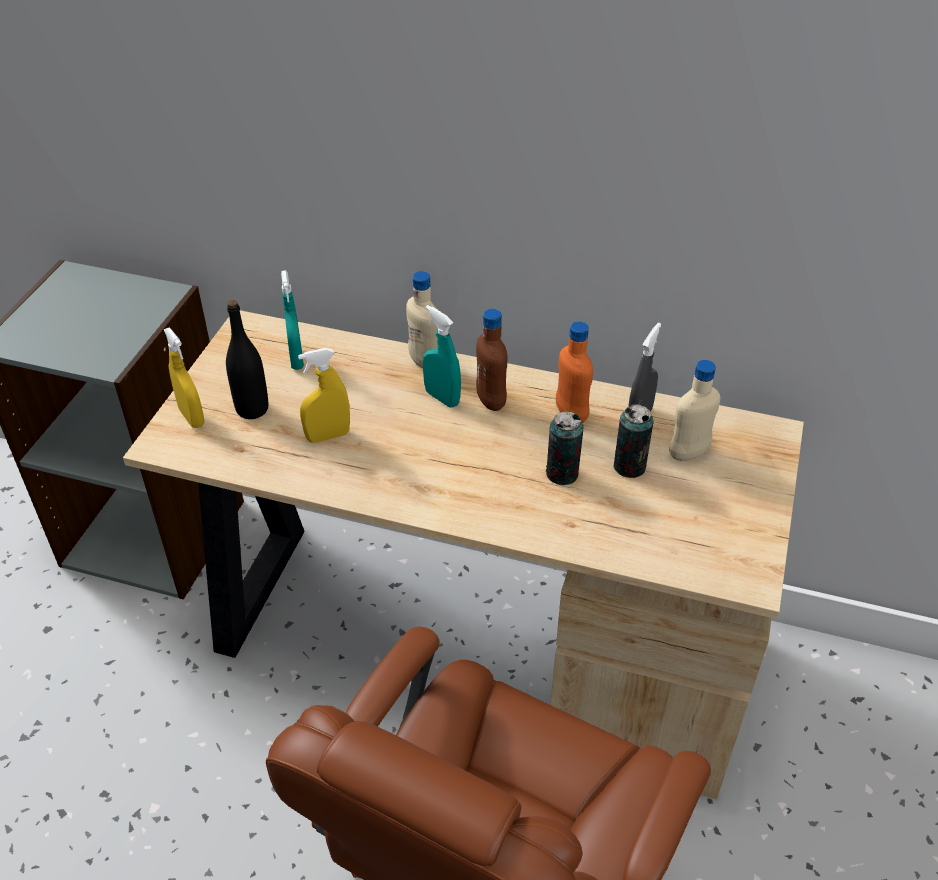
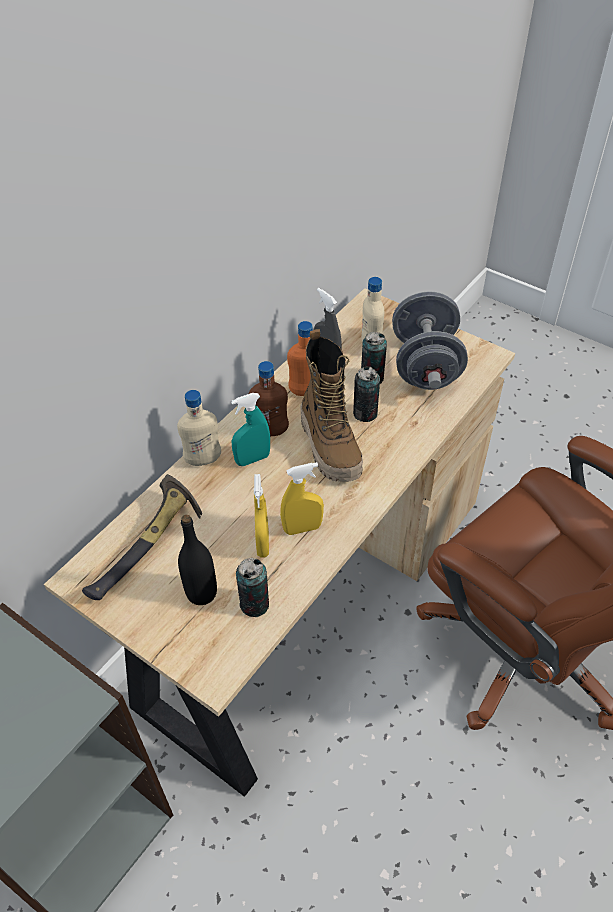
camera: 70 degrees left, 5 degrees up
yellow spray bottle [163,327,204,428] -> yellow spray bottle moved to [280,462,324,535]
turquoise spray bottle [281,270,304,370] -> hammer [82,474,202,600]
none -> can [236,558,269,617]
none -> boot [300,329,363,482]
none -> grey dumbbell [392,291,468,390]

